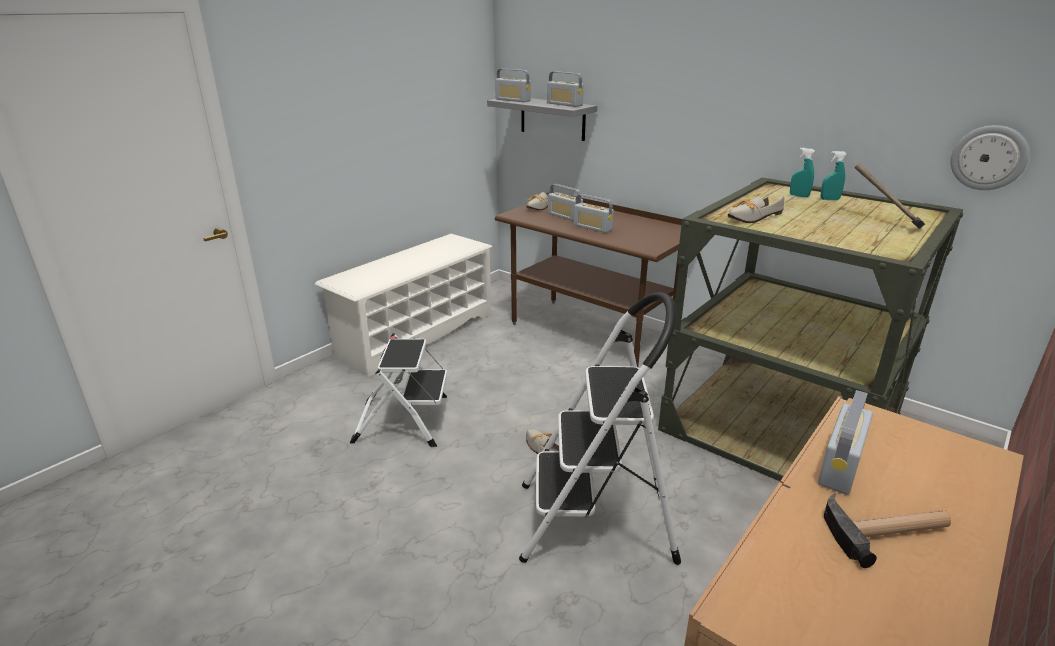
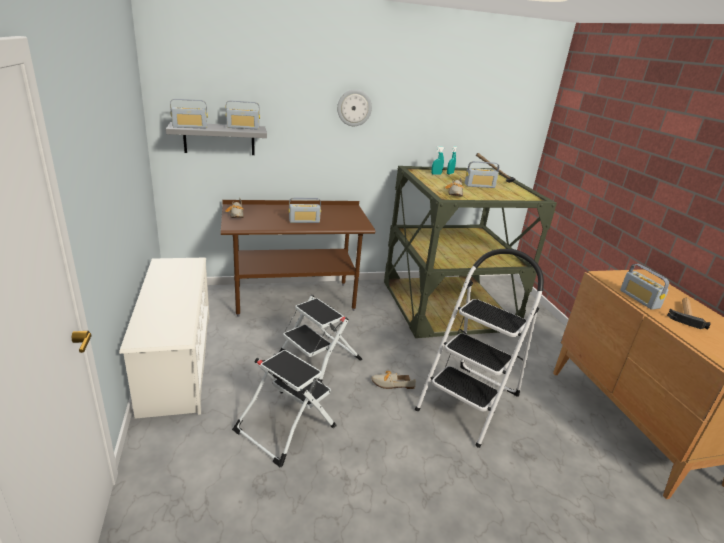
camera: 55 degrees left, 0 degrees up
radio [548,184,583,221] -> radio moved to [465,161,499,188]
wall clock [951,125,1029,190] -> wall clock moved to [337,89,372,126]
none -> step ladder [279,295,363,382]

